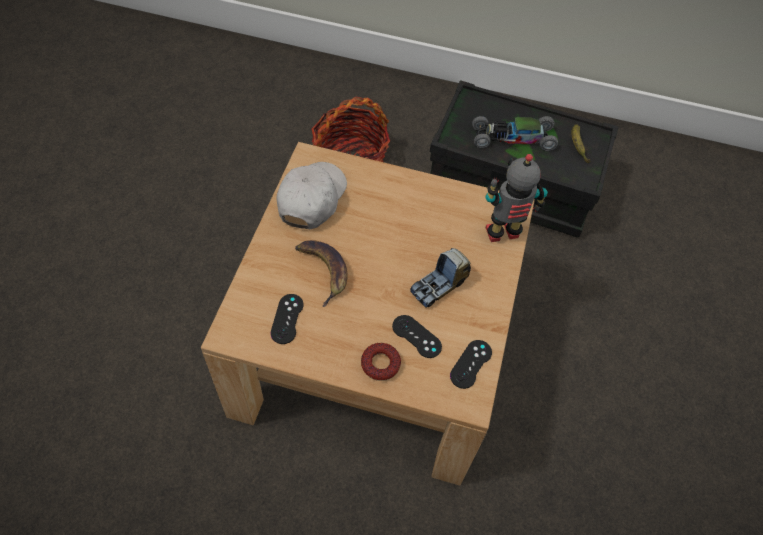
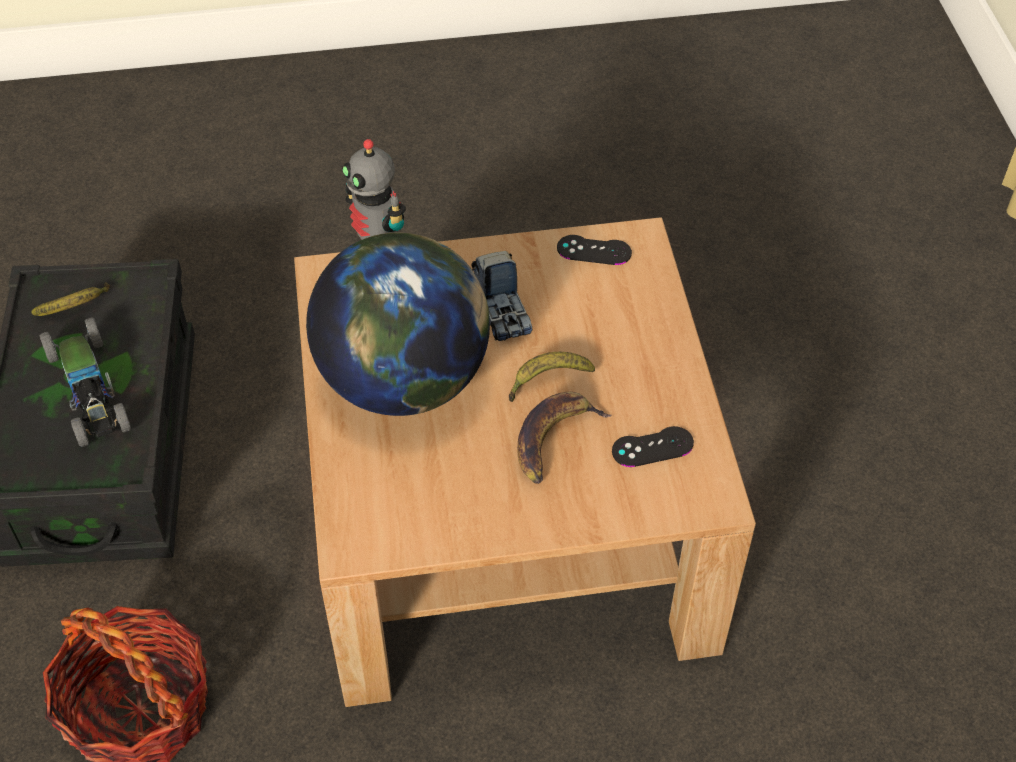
camera: 110 degrees left, 5 degrees down
white cap [276,162,347,229] -> none
donut [361,343,401,381] -> none
black game controller [392,315,442,358] -> none
toy truck [410,248,471,308] -> toy truck turned 45 degrees clockwise [471,251,532,341]
none -> globe [306,233,490,416]
none -> banana [509,352,595,402]

